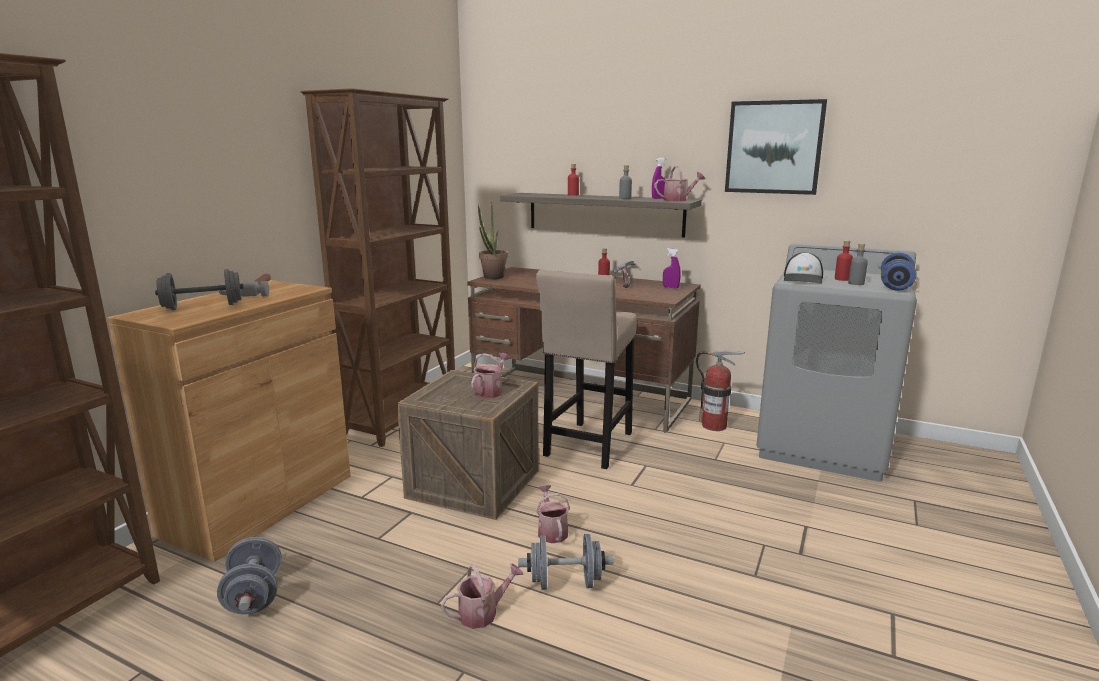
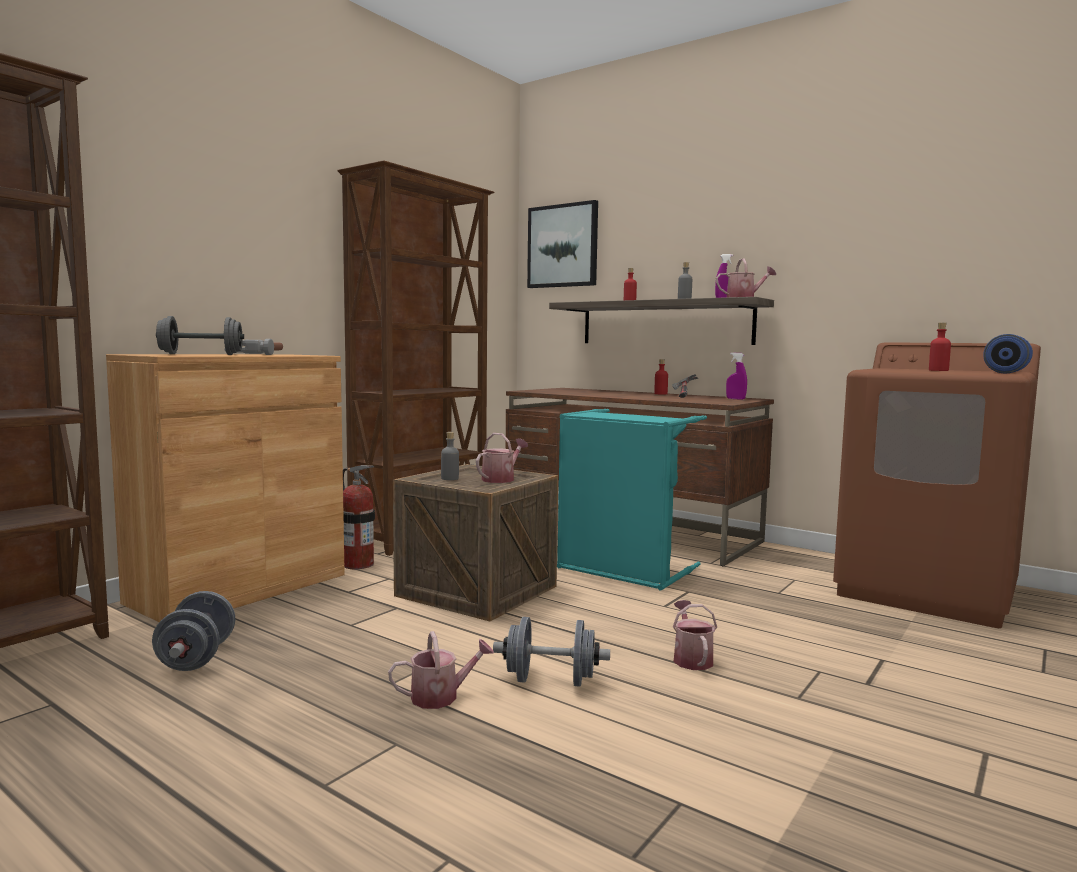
camera: 10 degrees right, 10 degrees down
potted plant [478,205,508,279] -> none
beige stool [536,270,637,469] -> turquoise laundry basket [557,409,707,591]
watering can [536,485,570,543] -> watering can moved to [673,600,717,670]
fire extinguisher [696,351,745,431] -> fire extinguisher moved to [343,465,375,569]
picture [725,99,827,195] -> picture moved to [527,200,598,288]
grey washing machine [756,243,917,482] -> brown washing machine [833,342,1041,628]
cap [784,252,823,284] -> none
grey bottle [848,243,868,285] -> grey bottle moved to [441,432,459,480]

